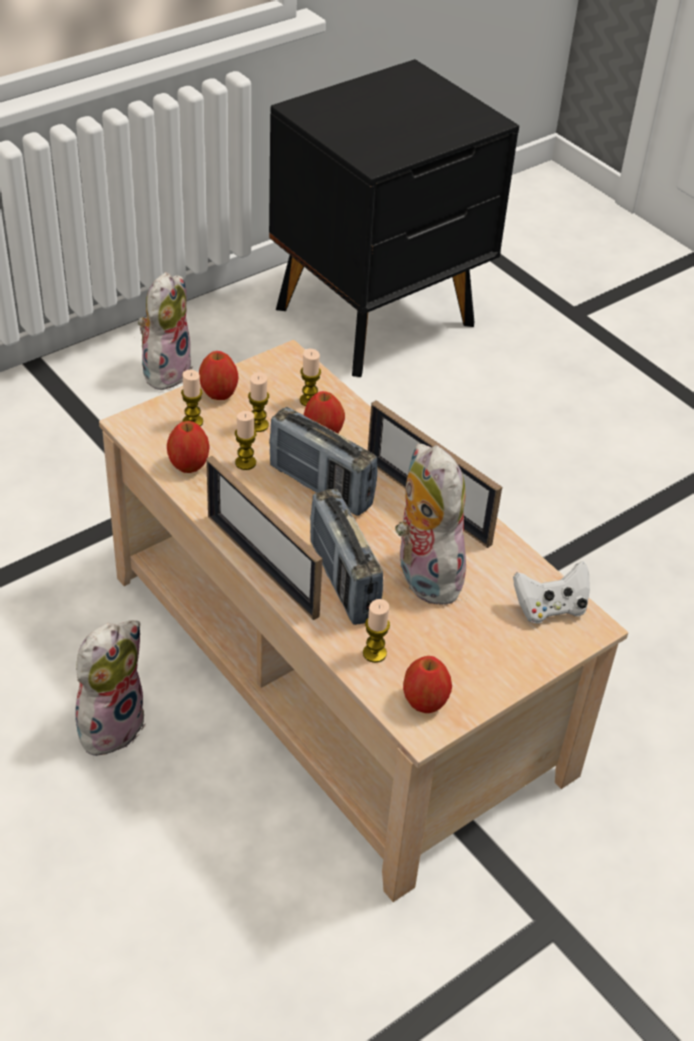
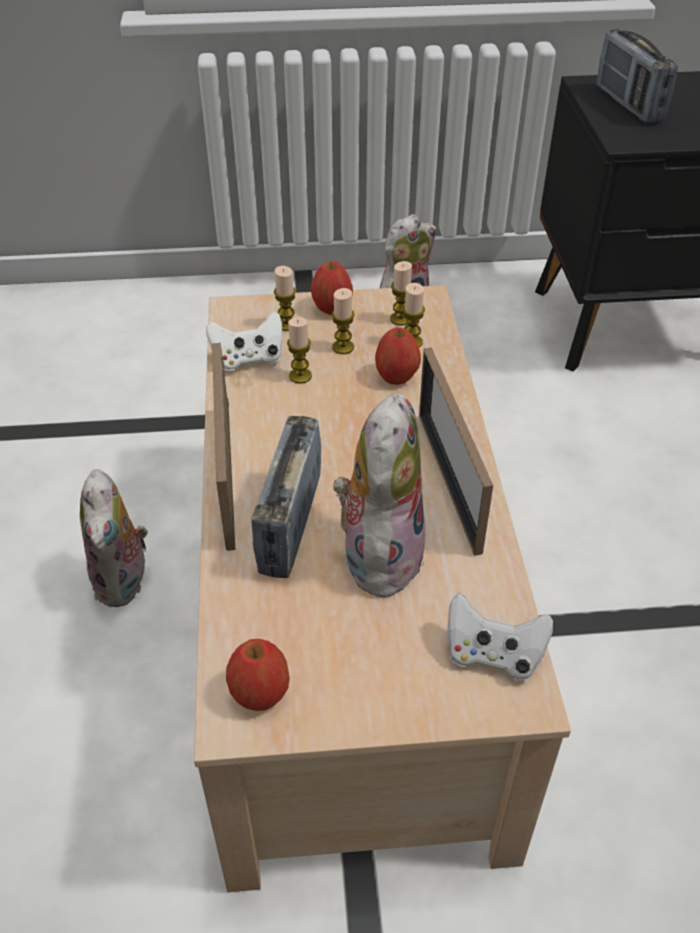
camera: 35 degrees right, 0 degrees up
plush toy [75,620,146,758] -> plush toy turned 105 degrees clockwise [80,469,150,607]
apple [167,421,209,473] -> white game controller [206,311,283,371]
radio [269,407,377,516] -> radio moved to [596,29,678,123]
candle [363,599,390,663] -> candle moved to [390,261,412,326]

